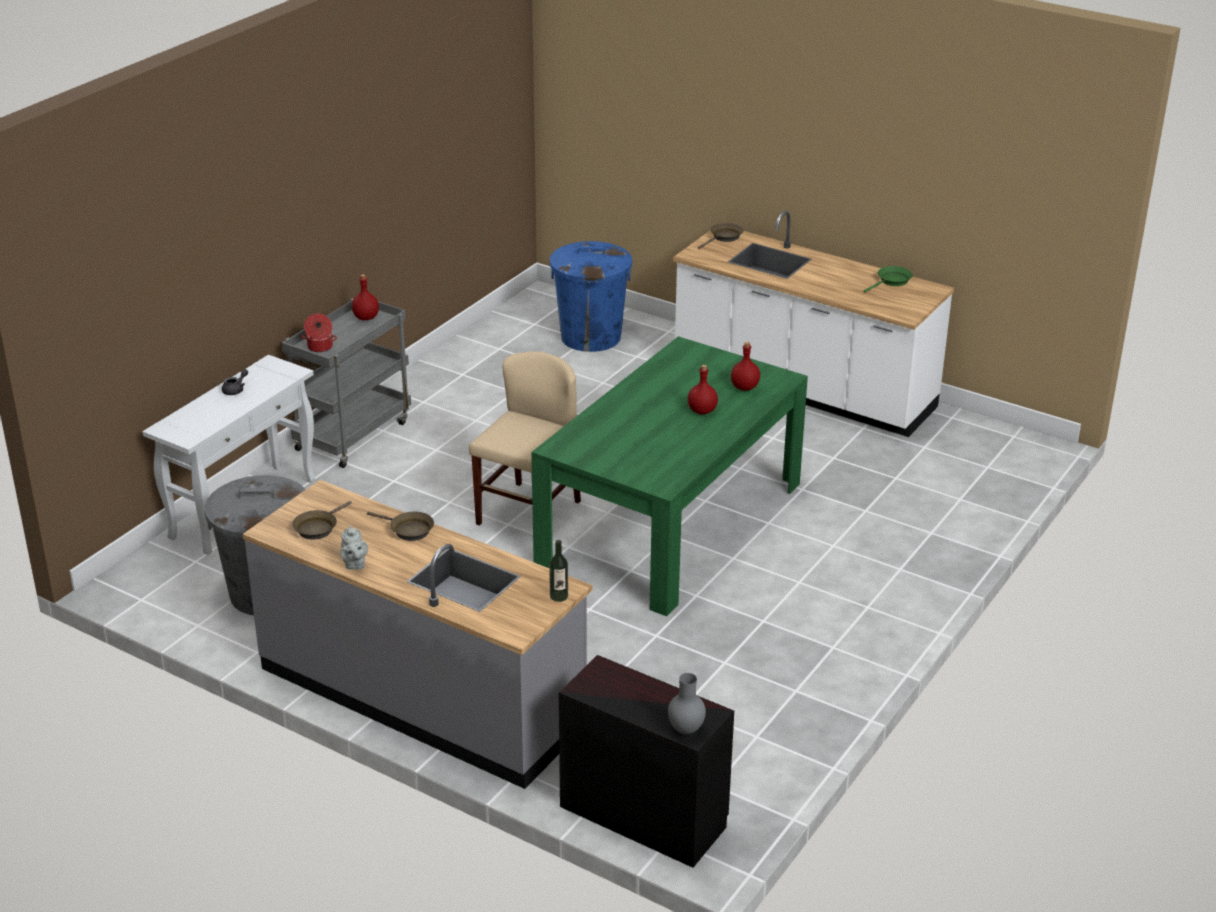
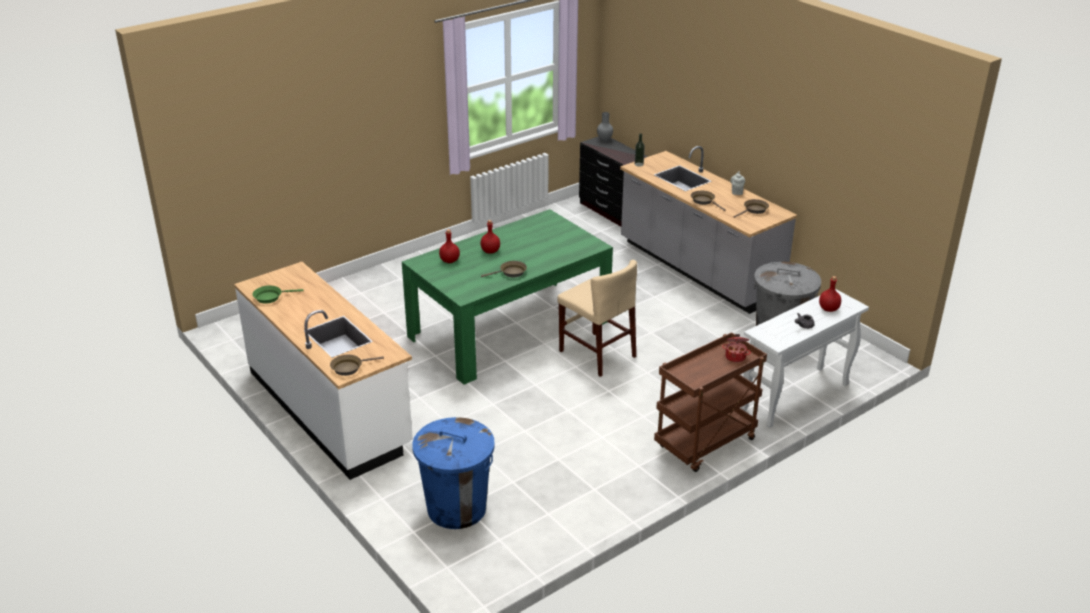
camera: 160 degrees left, 0 degrees up
grey cart [282,298,411,468] -> brown cart [654,332,767,472]
red bottle [352,274,379,320] -> red bottle moved to [819,276,841,312]
beige chair [469,351,581,525] -> beige chair turned 90 degrees counterclockwise [557,260,637,377]
none -> brown frying pan [481,261,527,277]

